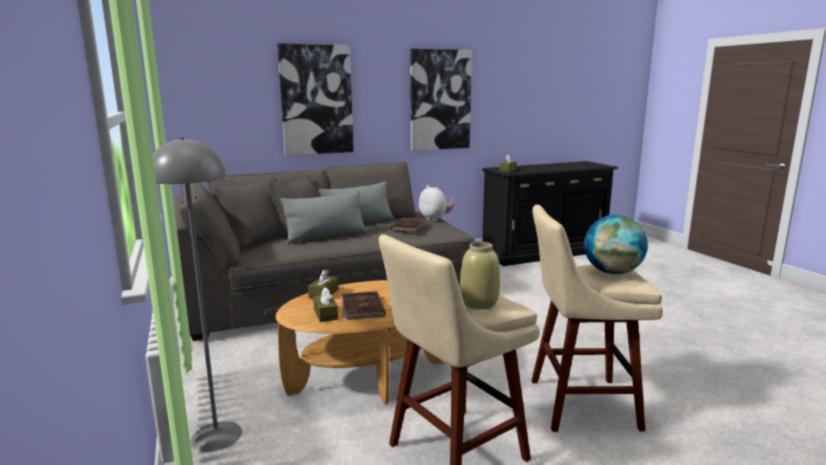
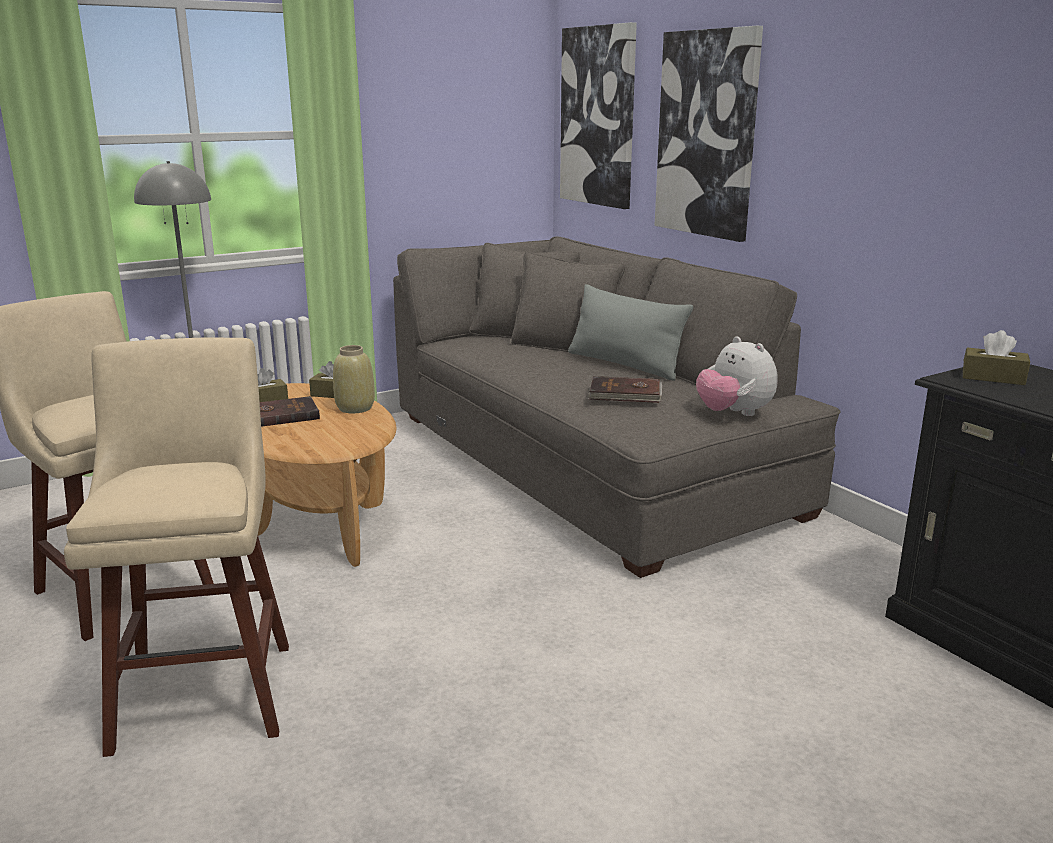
camera: 80 degrees right, 5 degrees up
grey pillow [281,191,367,244] -> none
picture [410,49,472,151] -> picture moved to [560,22,637,209]
plush toy [419,185,454,221] -> plush toy turned 105 degrees clockwise [696,336,778,416]
beige vase [460,242,500,309] -> beige vase moved to [333,345,375,413]
globe [584,215,648,274] -> none

